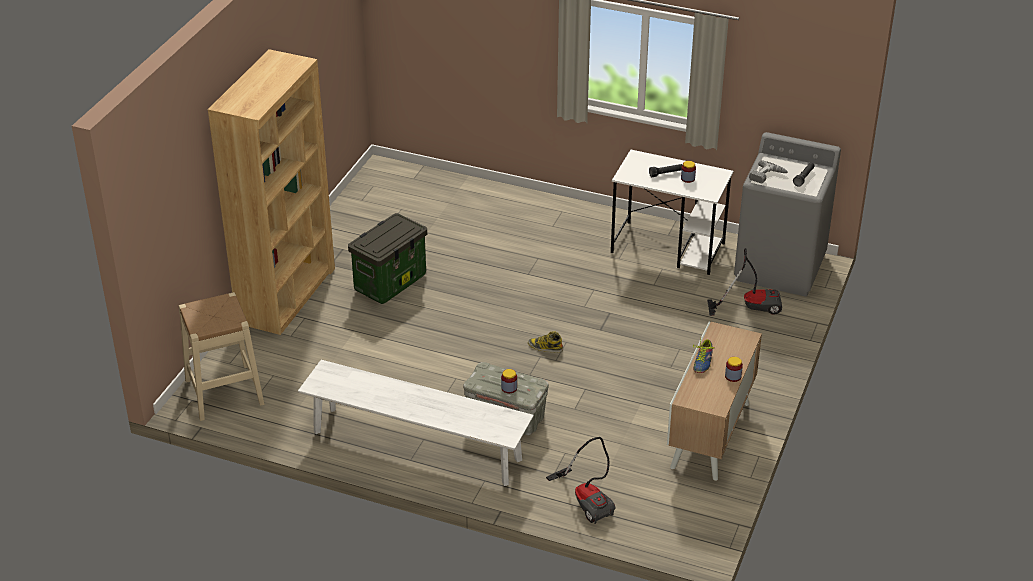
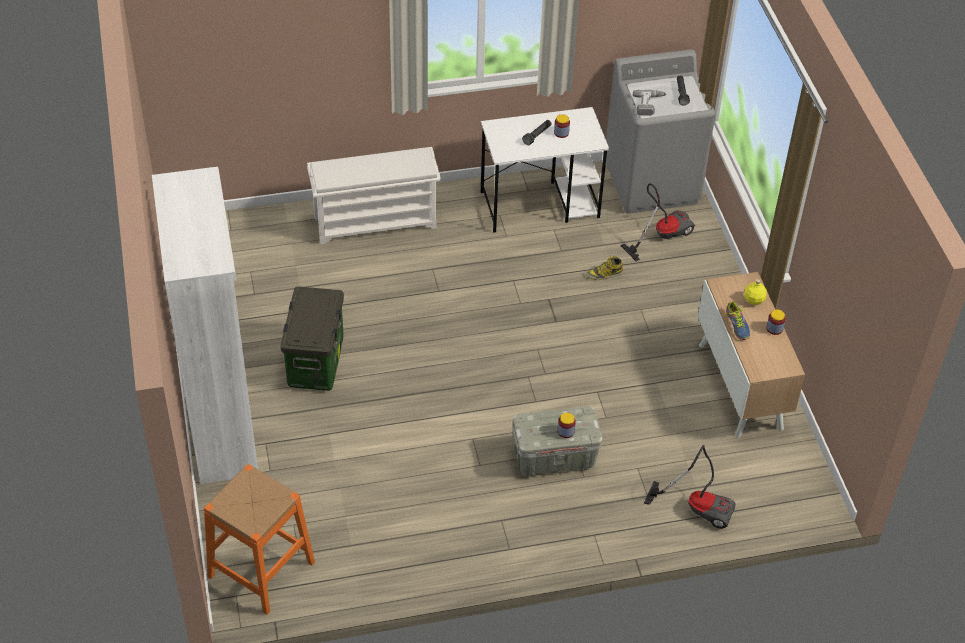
camera: 35 degrees left, 10 degrees up
beige stool [179,292,264,421] -> orange stool [204,464,315,615]
brown bookcase [208,49,335,335] -> white bookcase [152,167,258,484]
white bench [298,360,534,486] -> none
boot [528,331,563,353] -> boot moved to [586,256,623,280]
none -> white shoe rack [307,147,441,244]
none -> yellow bottle [744,279,767,305]

